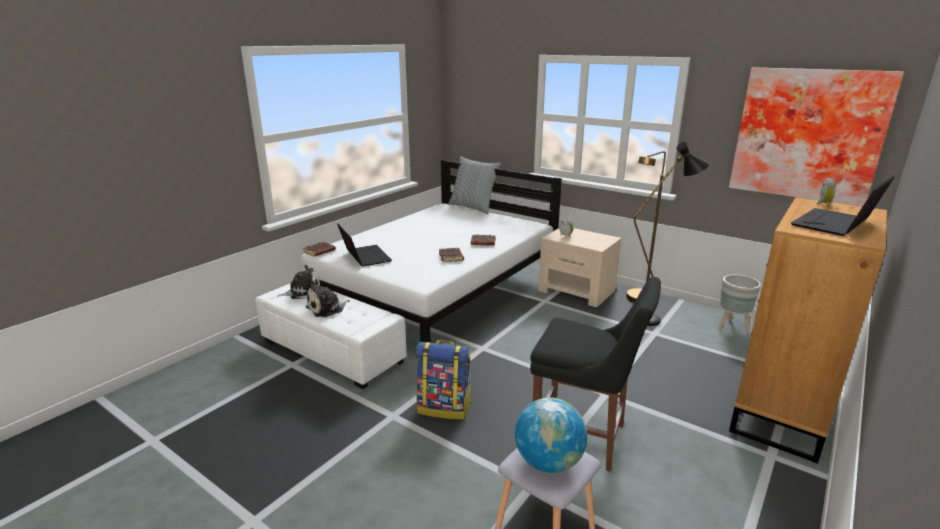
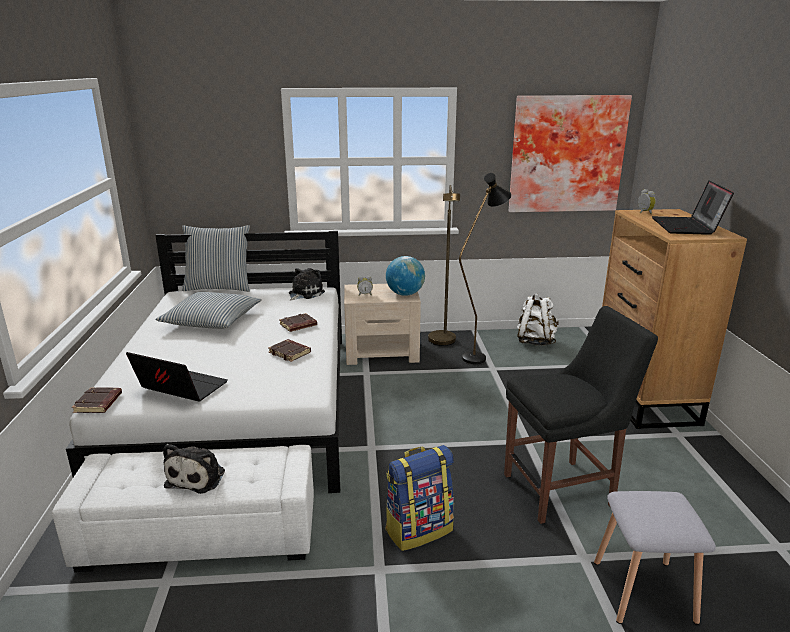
camera: 40 degrees left, 0 degrees up
plush toy [278,265,320,299] -> plush toy moved to [289,268,325,301]
globe [515,398,587,473] -> globe moved to [386,256,425,296]
grey planter [718,275,761,333] -> white backpack [517,293,558,346]
none -> pillow [155,292,262,329]

